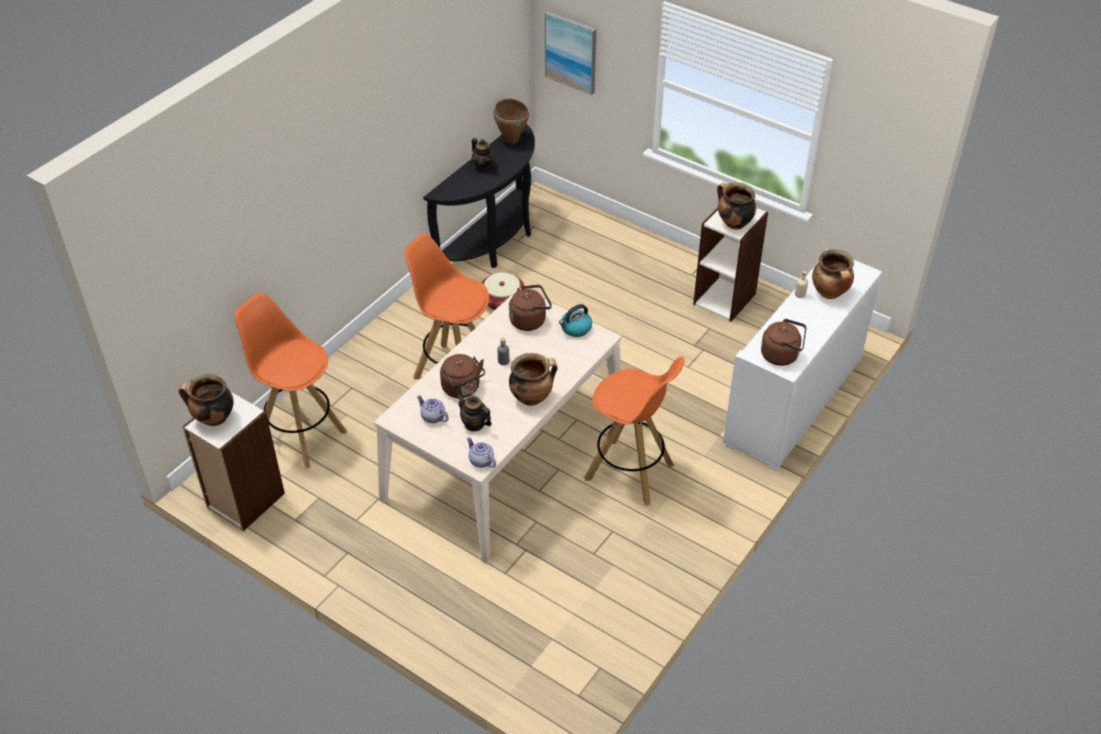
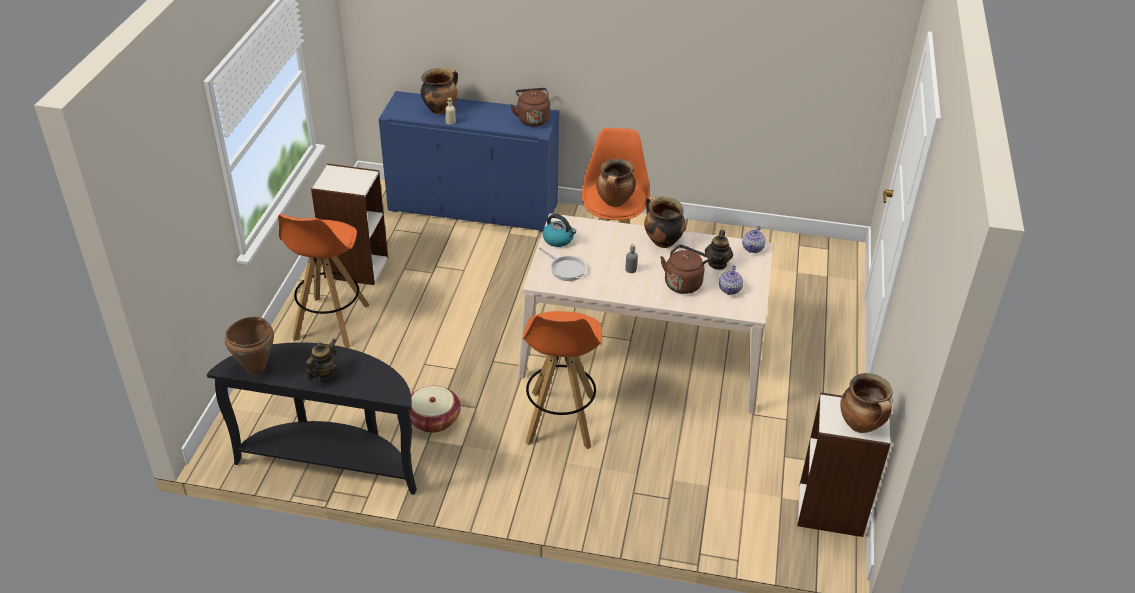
camera: 115 degrees left, 5 degrees down
orange stool [235,293,347,468] -> orange stool moved to [278,214,370,348]
brown kettle [509,285,552,331] -> frying pan [538,247,586,281]
picture [545,11,596,95] -> none
cooking pot [717,182,756,230] -> cooking pot moved to [596,159,635,207]
white cabinet [723,249,882,472] -> blue cabinet [379,91,559,231]

